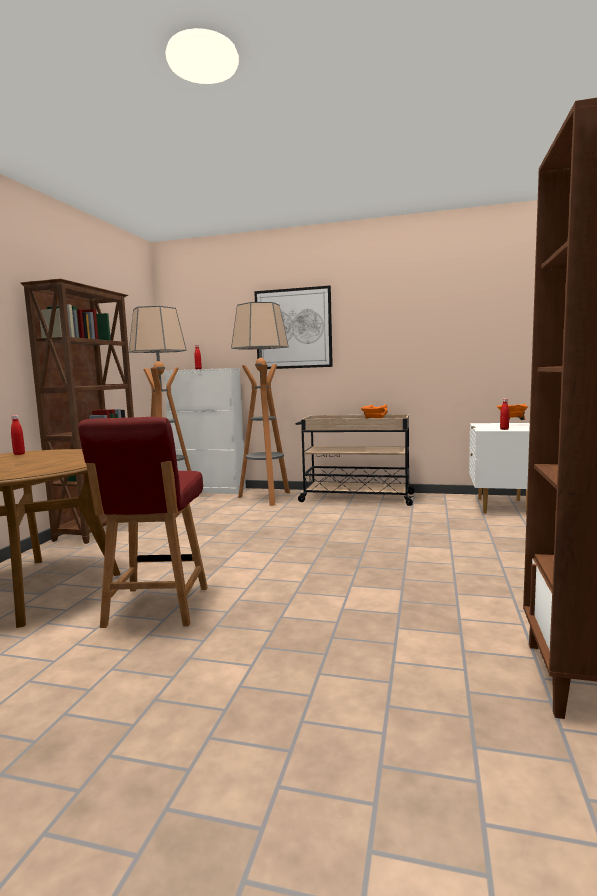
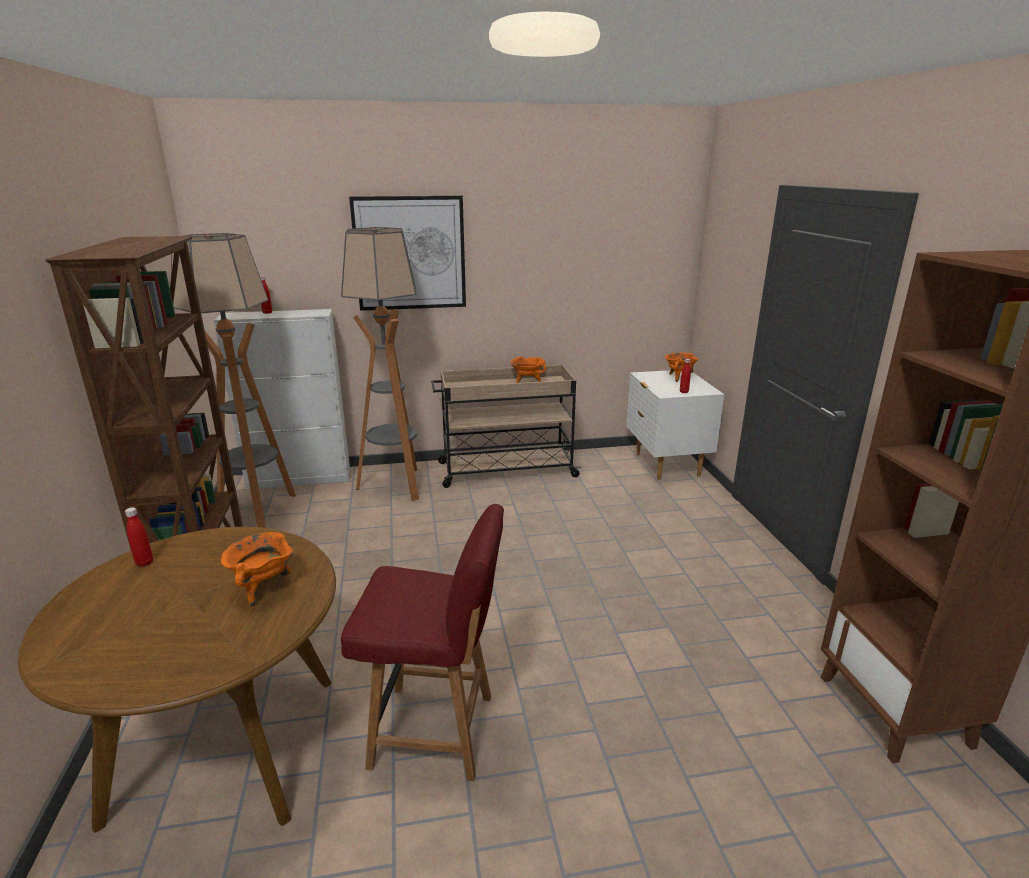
camera: 25 degrees left, 15 degrees up
red chair [78,417,208,628] -> red chair turned 60 degrees counterclockwise [341,504,504,781]
none -> orange cooking pot [221,532,293,607]

